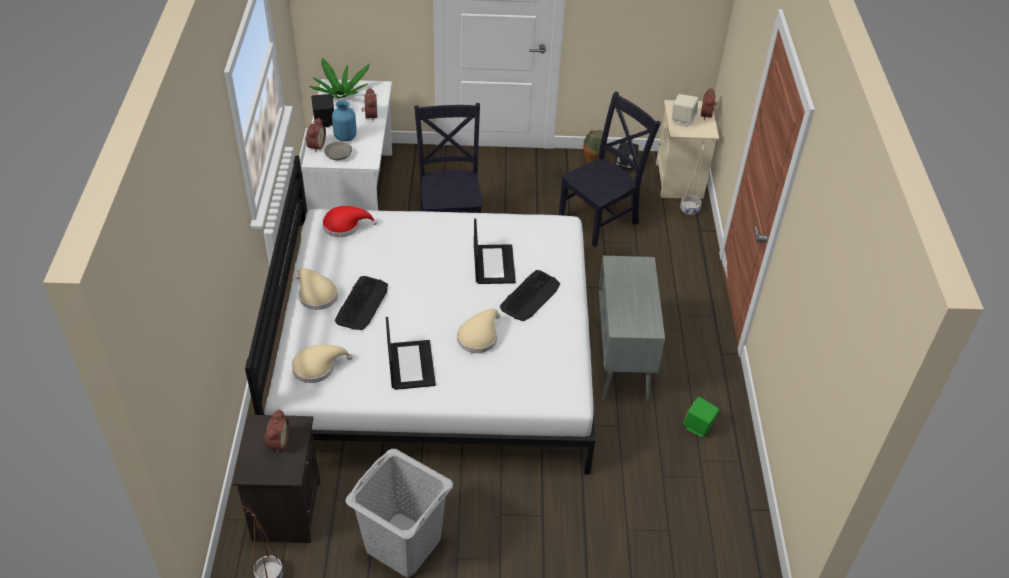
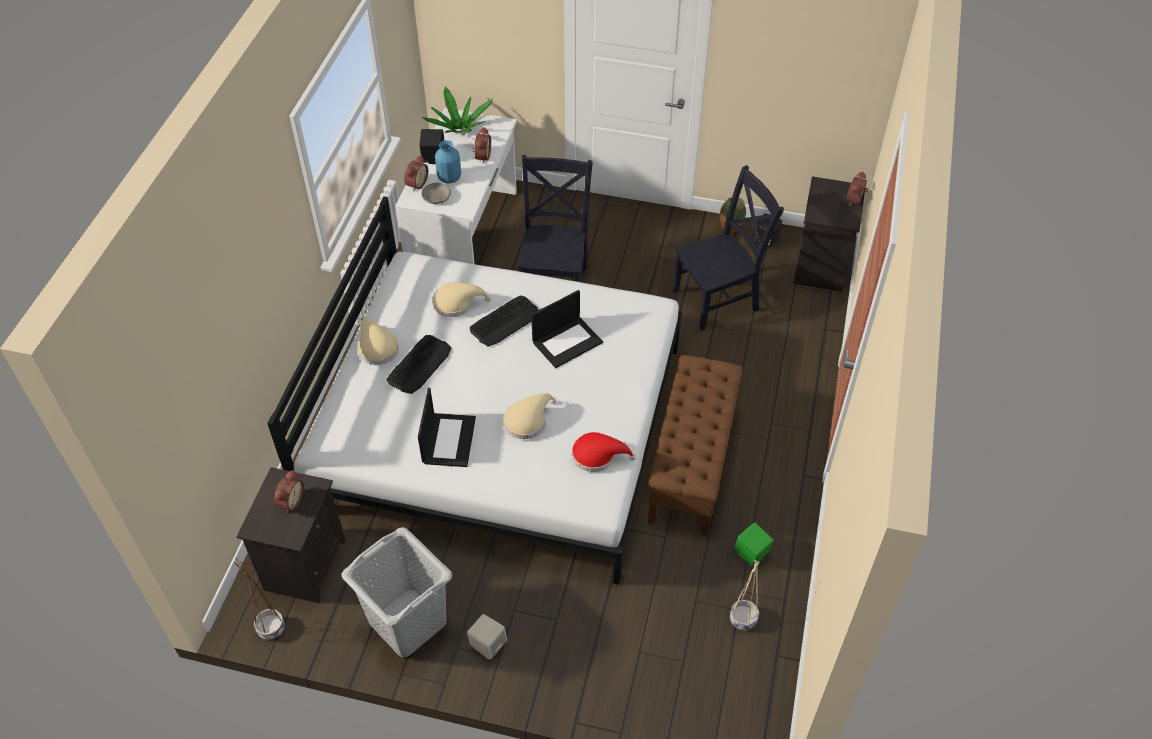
camera: 15 degrees right, 5 degrees up
beige hat [292,345,353,383] -> beige hat moved to [432,282,491,317]
red hat [322,206,377,237] -> red hat moved to [572,432,636,472]
laptop [474,218,516,284] -> laptop turned 45 degrees clockwise [531,290,603,368]
keyboard [500,270,560,321] -> keyboard moved to [470,295,538,346]
grey cabinet [597,256,665,401] -> brown bench [648,355,743,536]
beige nightstand [656,100,719,199] -> black nightstand [794,176,866,292]
beige speaker [672,94,698,127] -> beige speaker moved to [467,614,507,659]
beige planter [680,140,707,215] -> beige planter moved to [730,560,759,630]

